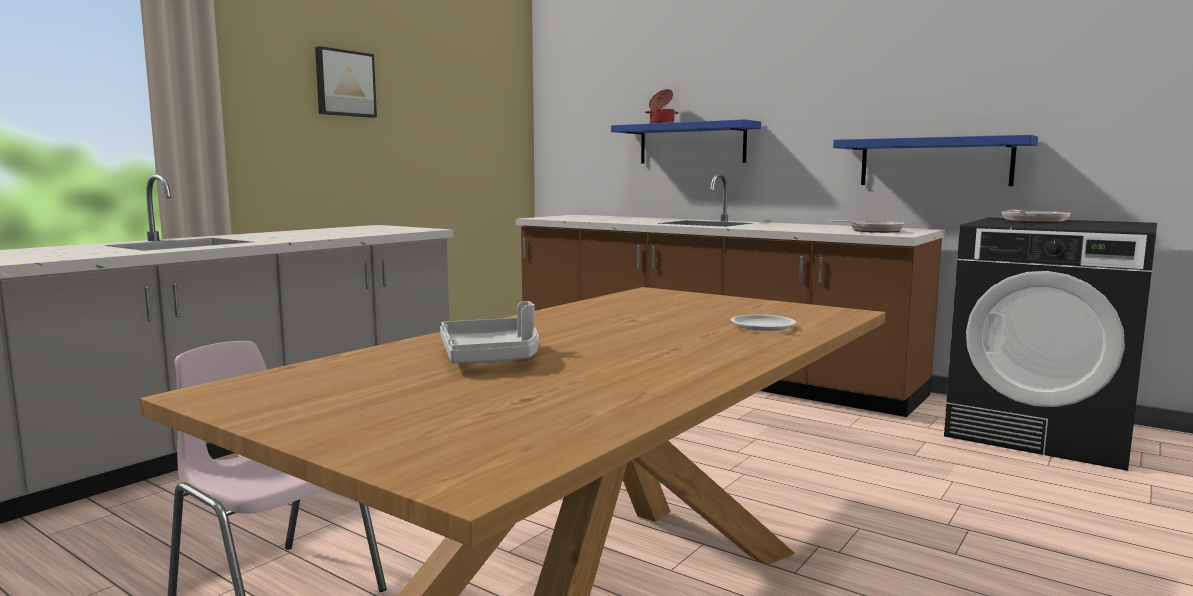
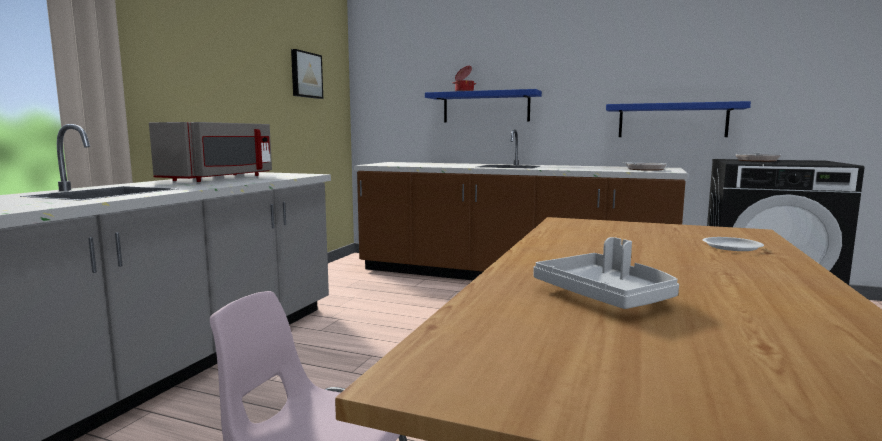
camera: 15 degrees left, 0 degrees up
picture [315,46,377,118] -> picture moved to [291,49,323,99]
none -> grey microwave [149,122,272,182]

